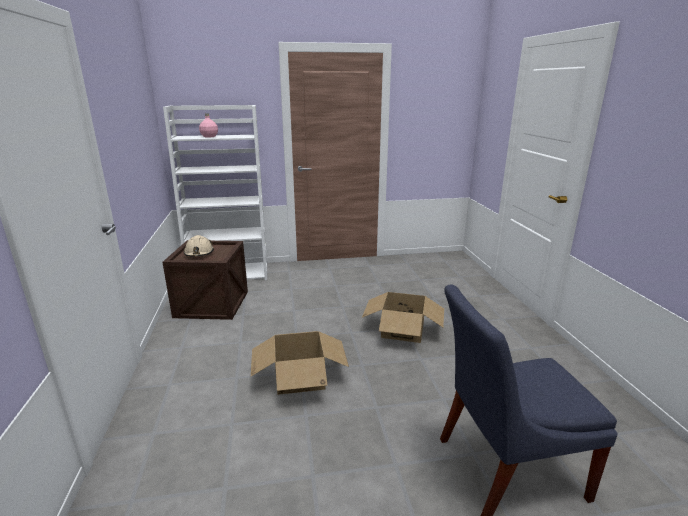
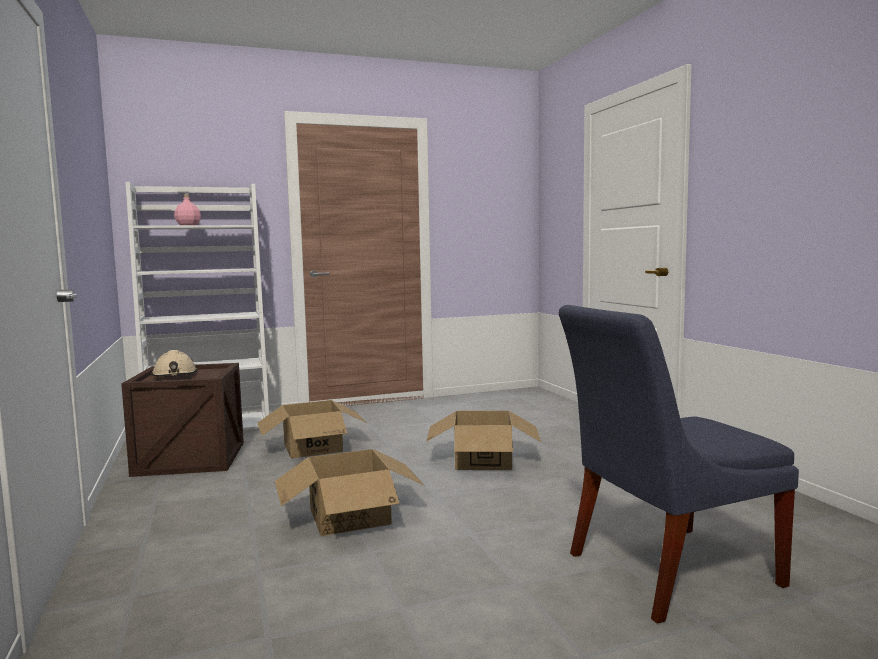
camera: 10 degrees left, 15 degrees down
none -> cardboard box [258,400,367,458]

